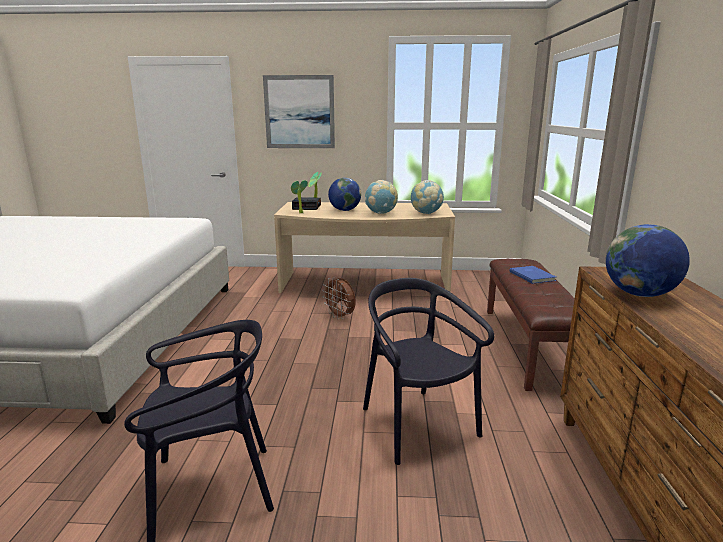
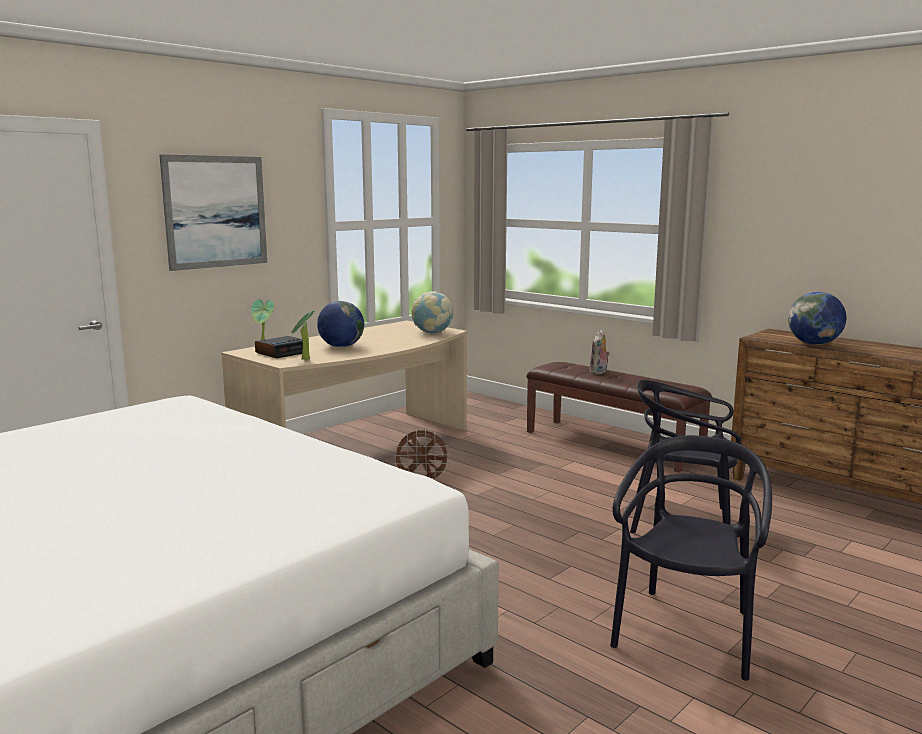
camera: 50 degrees left, 5 degrees down
globe [365,180,398,214] -> none
blue book [510,266,556,284] -> plush toy [589,330,610,375]

